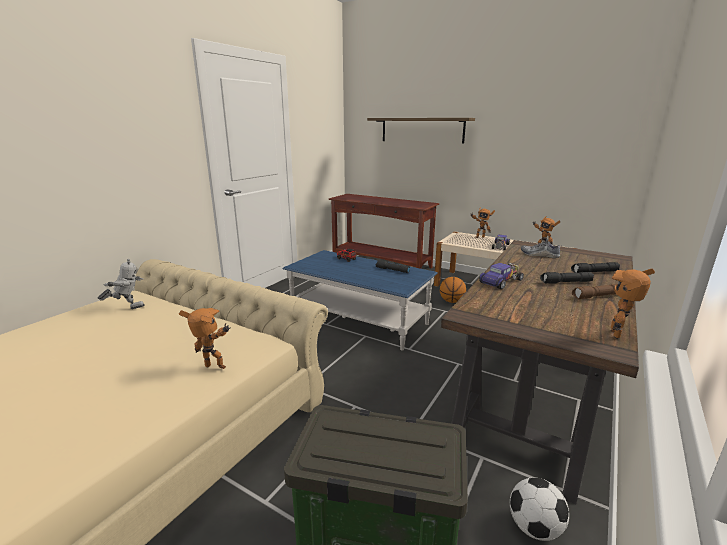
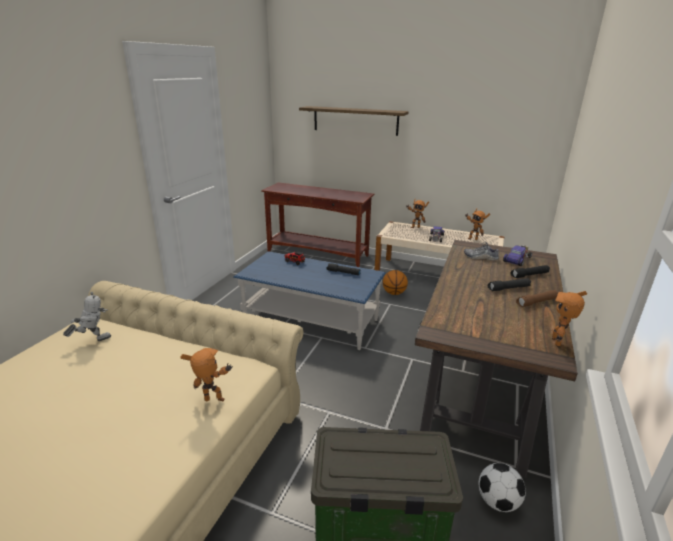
camera: 10 degrees left, 5 degrees up
toy car [479,263,524,289] -> toy car moved to [503,245,532,266]

